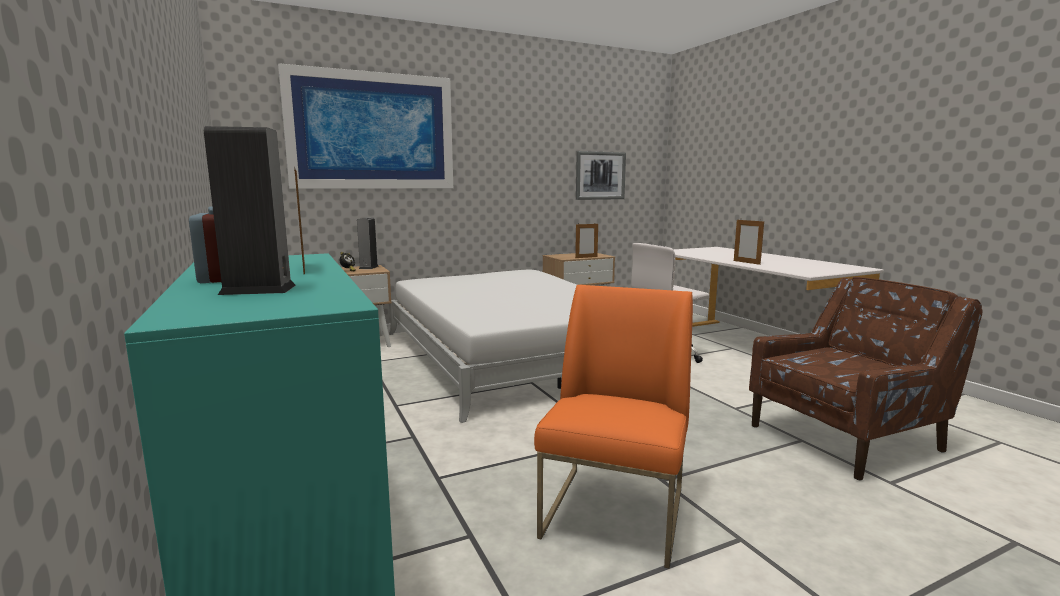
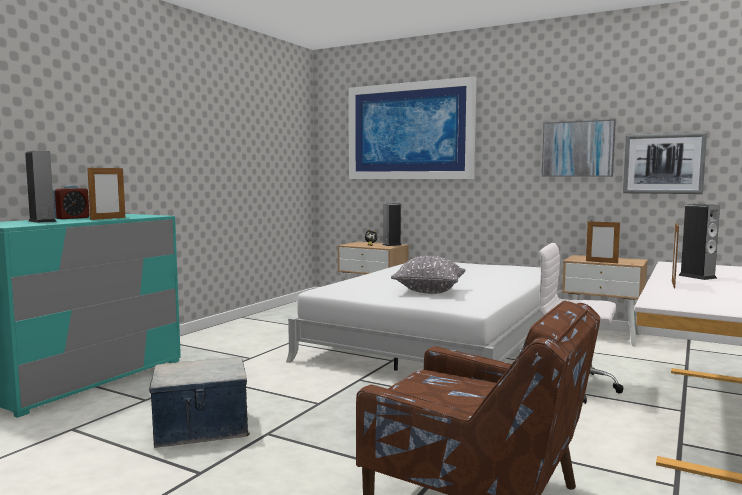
camera: 55 degrees right, 5 degrees down
orange chair [534,285,693,569] -> storage box [149,357,250,448]
none -> grey pillow [391,256,465,294]
none -> picture [542,119,616,177]
none -> speaker [678,204,720,280]

